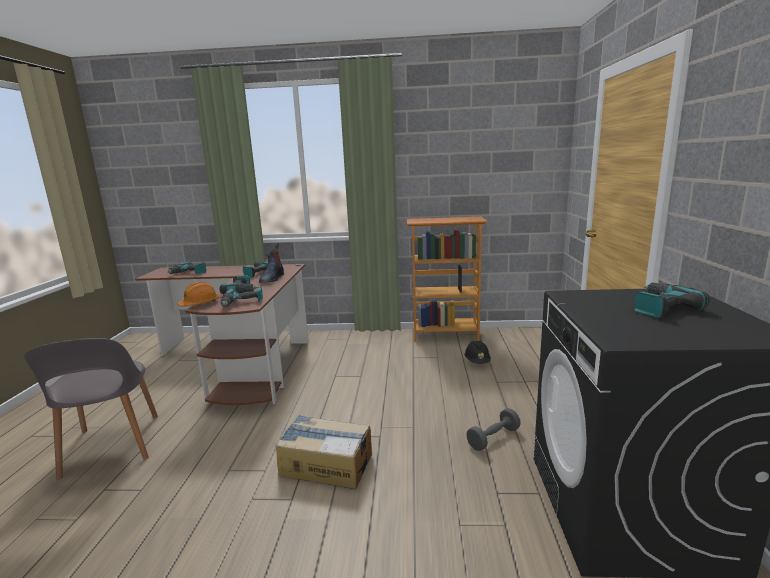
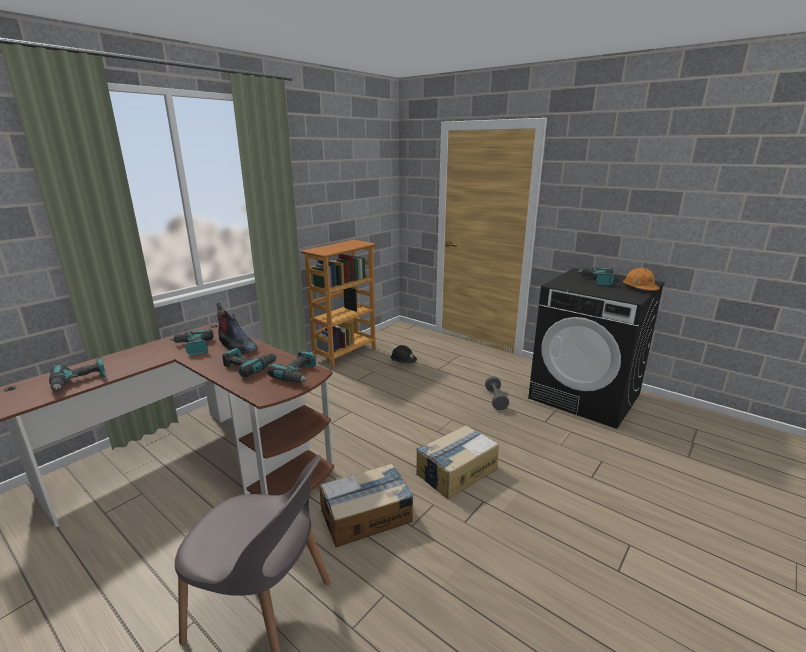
camera: 55 degrees left, 5 degrees up
orange hard hat [177,282,219,307] -> orange hard hat moved to [623,268,660,290]
none -> cardboard box [319,463,414,547]

